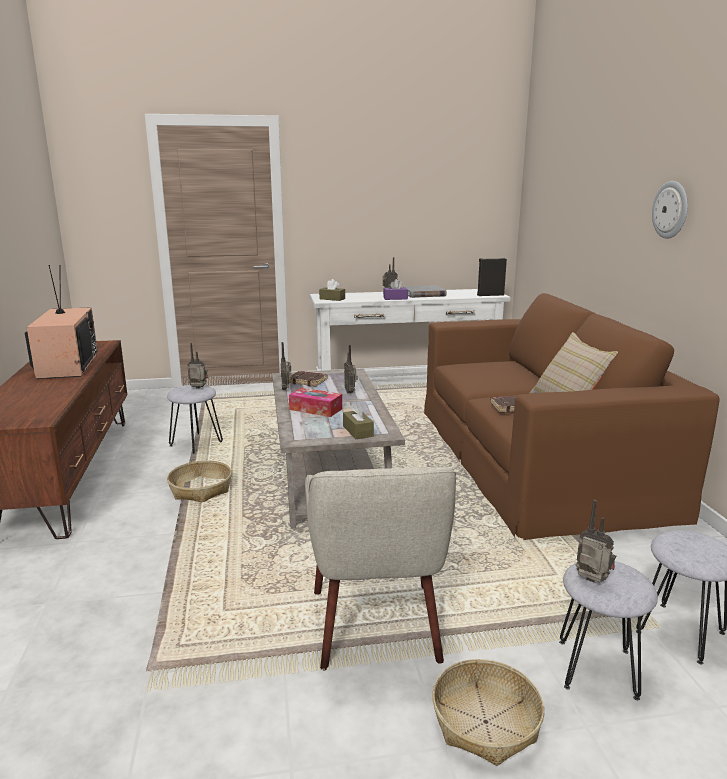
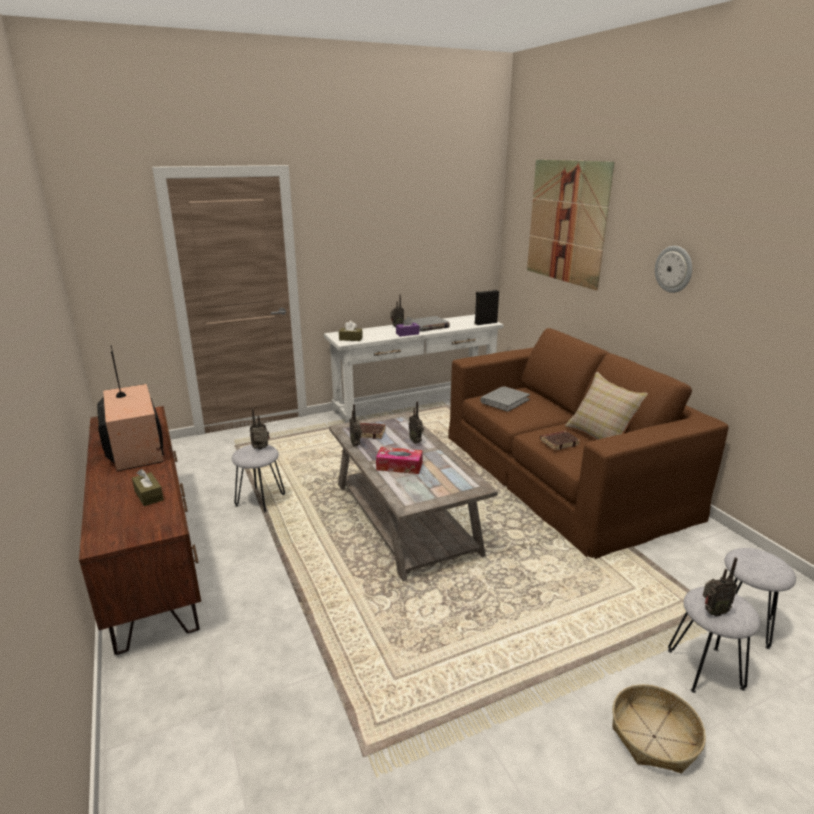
camera: 15 degrees left, 5 degrees up
basket [167,460,232,502] -> none
beige armchair [305,467,456,670] -> none
brown tissue box [343,402,374,439] -> brown tissue box moved to [132,469,164,506]
radio [576,500,616,582] -> radio turned 150 degrees clockwise [703,557,738,616]
none -> grey book [480,386,530,412]
none -> picture [527,160,615,291]

